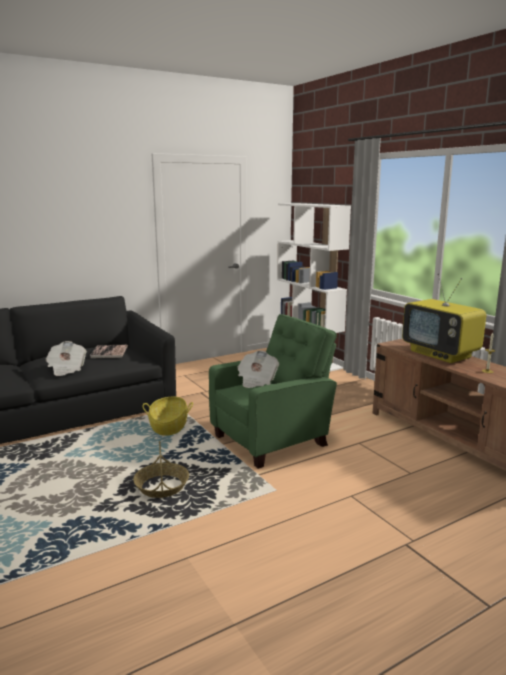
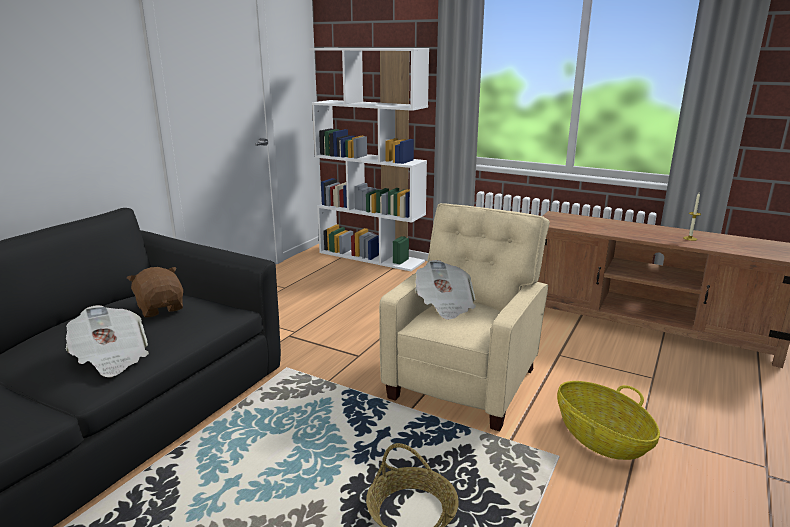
camera: 30 degrees left, 5 degrees up
book [90,345,128,358] -> brown plush toy [127,267,183,317]
basket [142,397,193,436] -> basket moved to [557,381,660,460]
green armchair [209,314,337,469] -> beige armchair [379,203,550,431]
television [402,273,486,363] -> none

